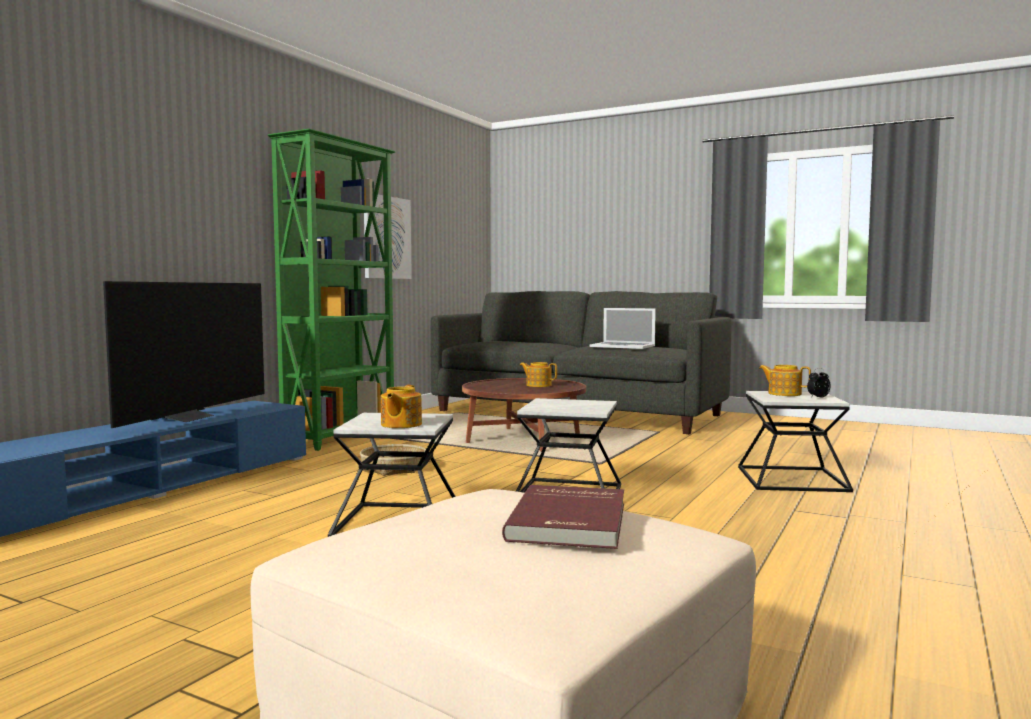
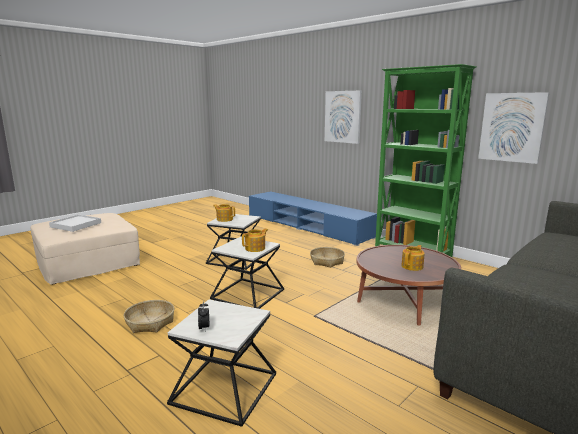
camera: 105 degrees right, 10 degrees up
television [103,281,265,428] -> none
red book [502,485,624,549] -> white tray [49,215,101,232]
laptop [589,308,656,349] -> none
teapot [759,365,811,396] -> teapot moved to [242,228,268,252]
none -> basket [124,300,174,333]
none -> picture [325,91,362,144]

